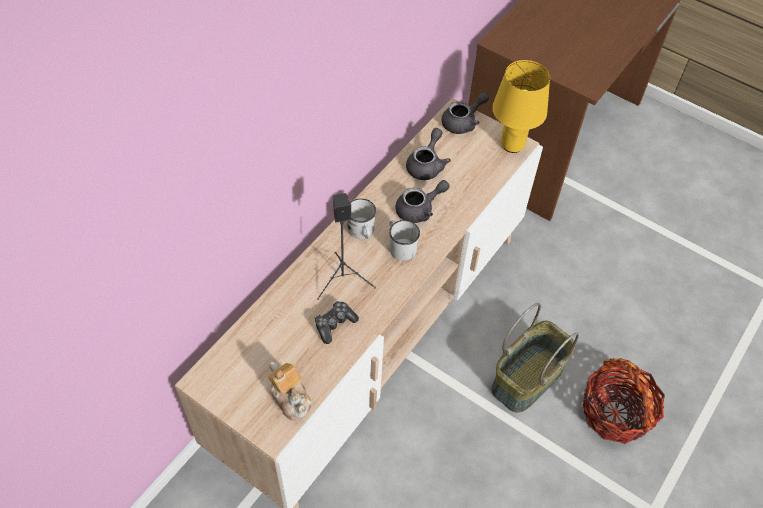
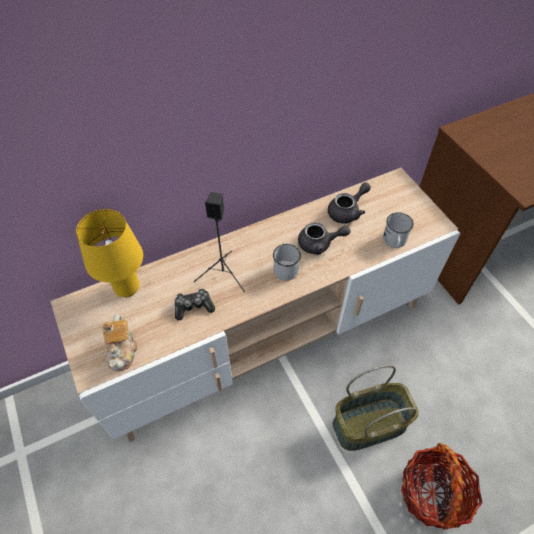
camera: 30 degrees right, 0 degrees up
white mug [347,199,376,239] -> white mug moved to [383,212,414,248]
grey teapot [442,92,489,134] -> none
yellow table lamp [492,60,550,153] -> yellow table lamp moved to [76,209,143,297]

